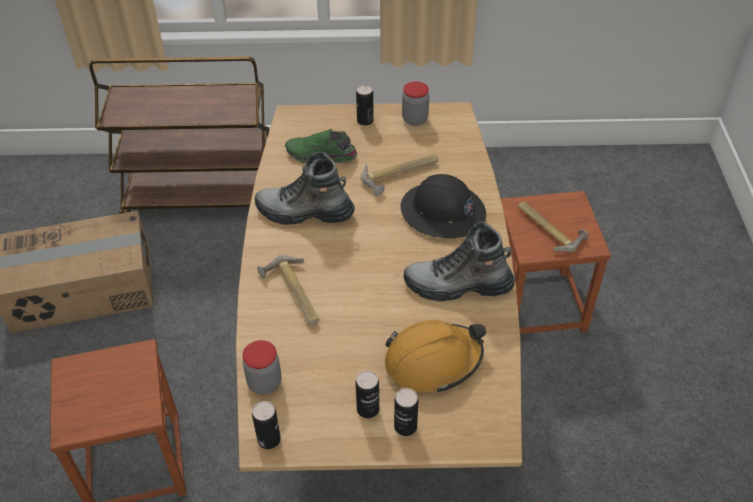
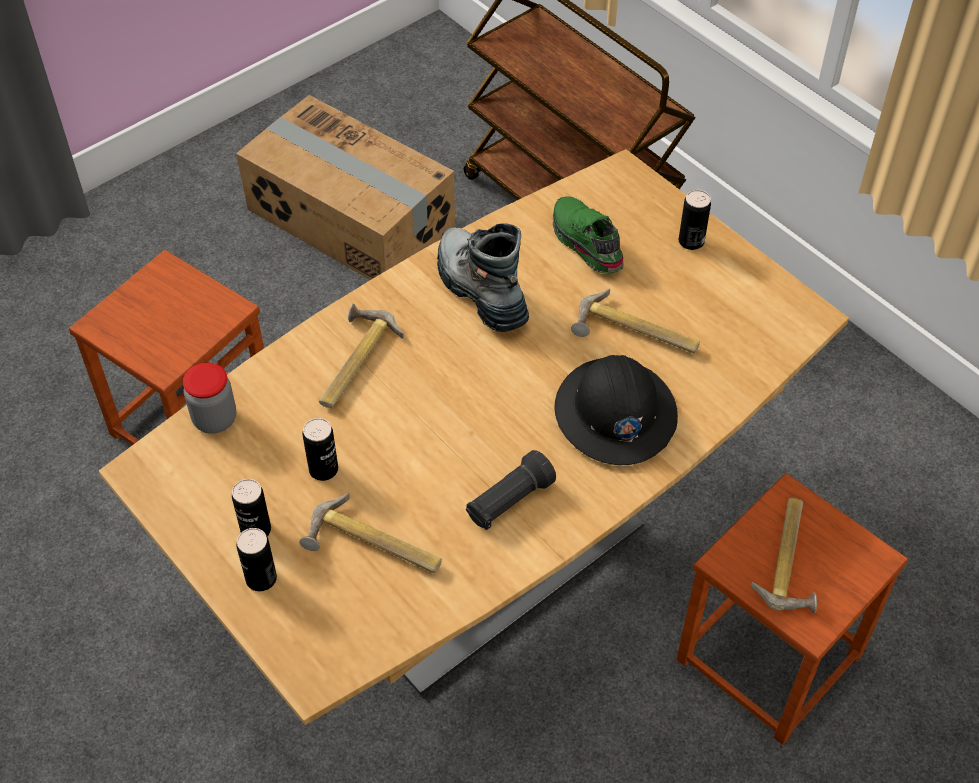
camera: 50 degrees right, 5 degrees up
can [252,401,281,449] -> can moved to [303,418,338,481]
orange hard hat [385,320,486,392] -> hammer [299,493,442,573]
jar [402,81,429,125] -> none
boot [403,221,515,302] -> black flashlight [466,450,556,530]

